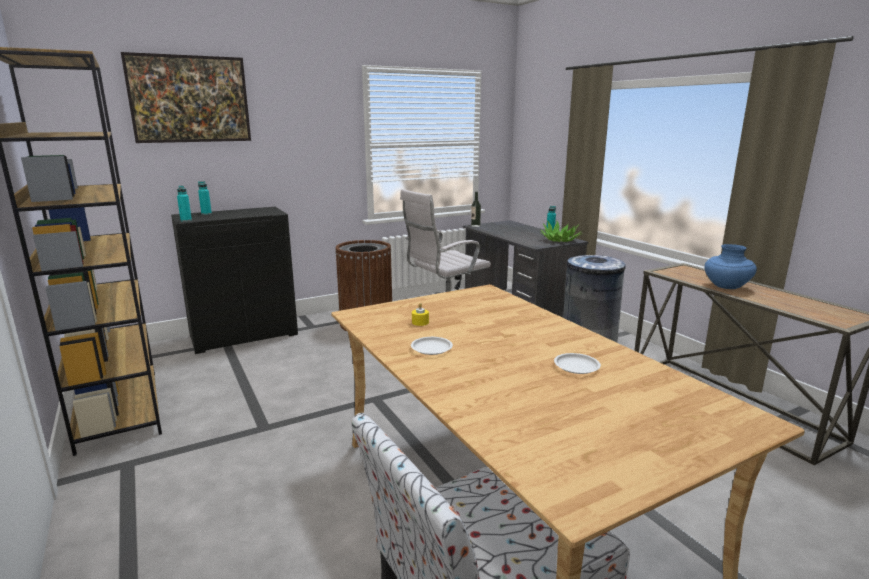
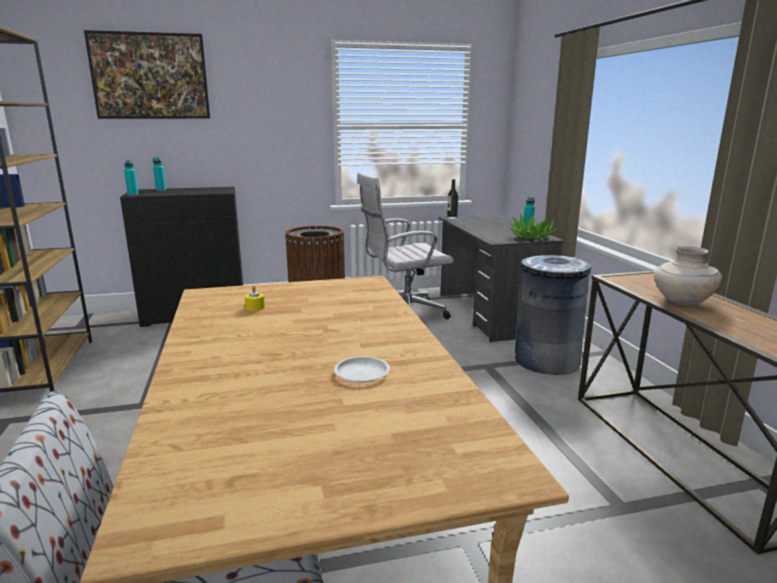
camera: 15 degrees right, 0 degrees up
white plate [411,337,453,355] -> none
blue vase [704,244,757,289] -> beige vase [654,246,723,305]

